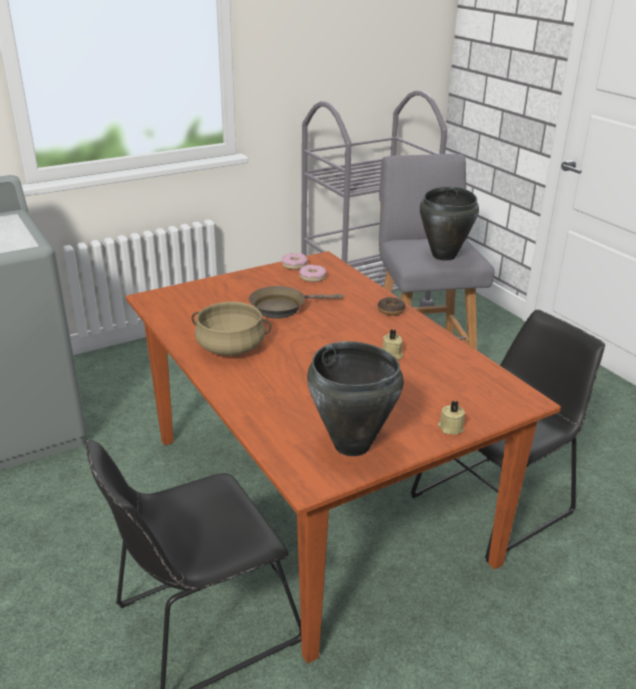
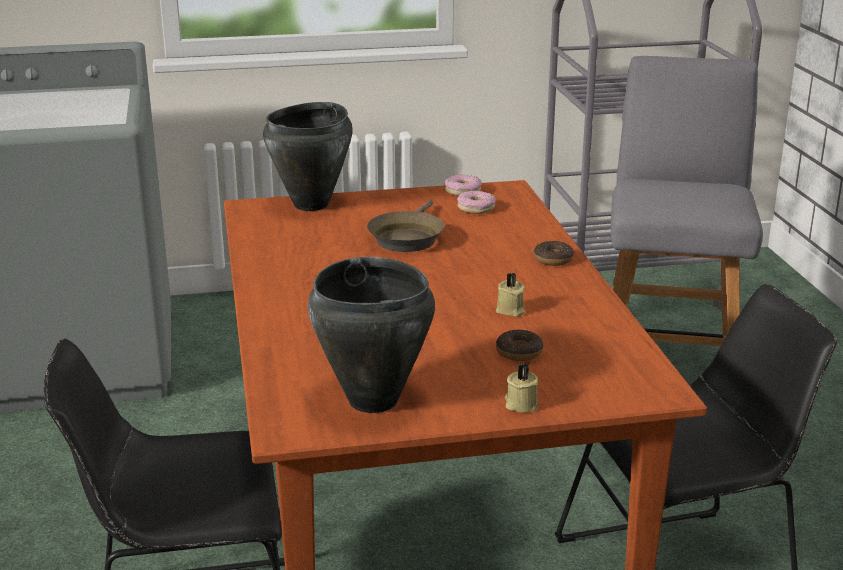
camera: 20 degrees right, 5 degrees down
beige cooking pot [192,302,271,356] -> none
brown frying pan [249,286,343,318] -> brown frying pan turned 75 degrees counterclockwise [367,200,445,252]
black cooking pot [420,186,479,261] -> black cooking pot moved to [263,102,353,211]
none -> donut [496,329,543,361]

